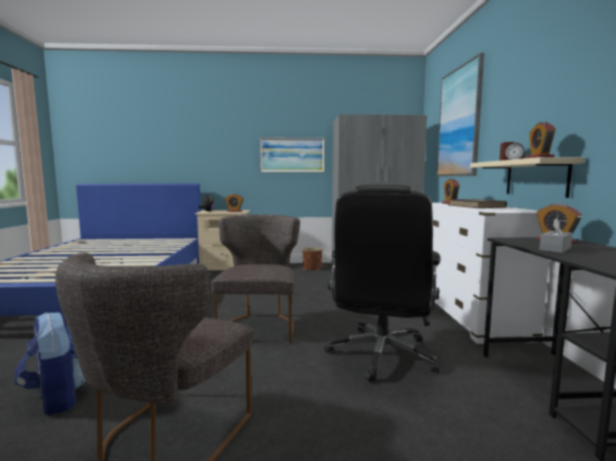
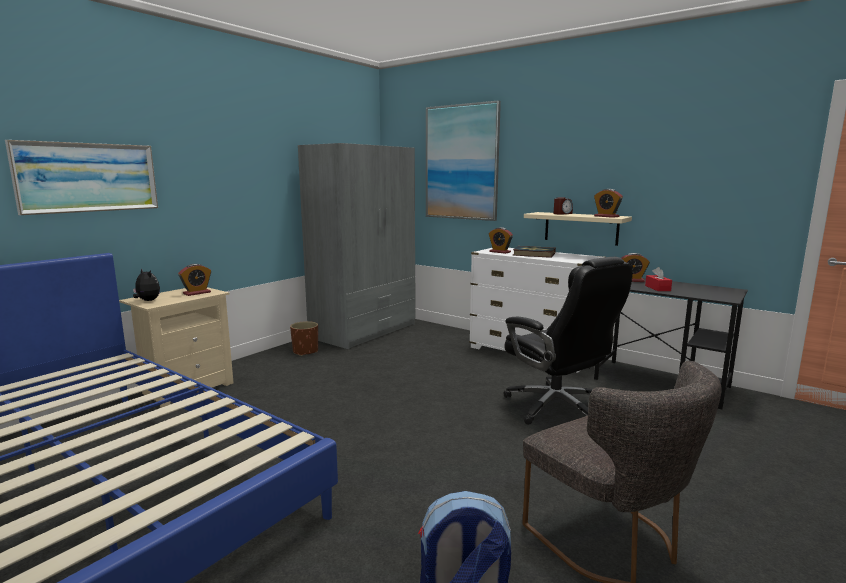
camera: 50 degrees left, 5 degrees up
grey chair [211,214,300,343] -> none
picture [260,137,325,173] -> picture moved to [5,140,158,215]
grey tissue box [539,218,572,253] -> red tissue box [645,267,672,291]

